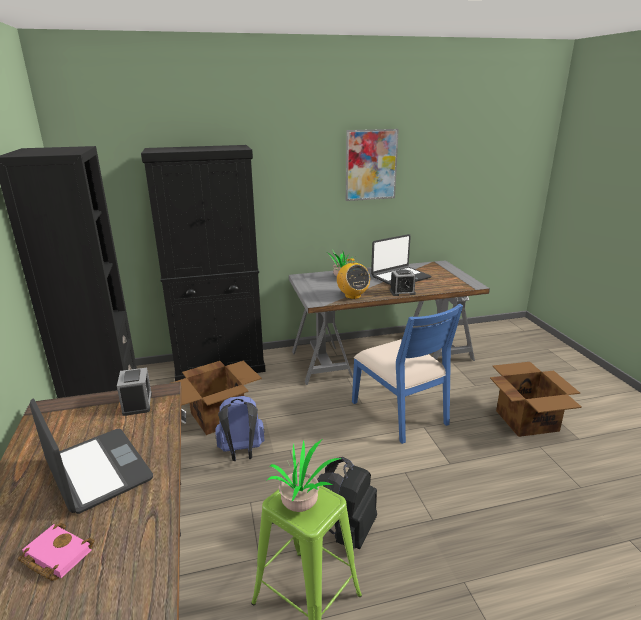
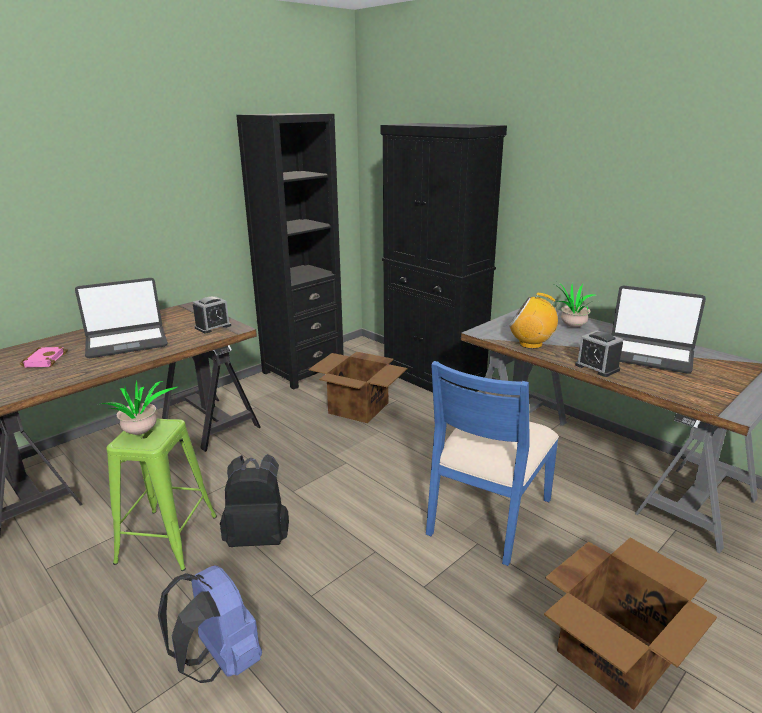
camera: 60 degrees right, 0 degrees up
laptop [29,398,153,514] -> laptop turned 45 degrees clockwise [75,278,168,358]
blue backpack [216,396,264,461] -> blue backpack moved to [158,565,262,683]
radio [337,258,370,299] -> radio turned 75 degrees clockwise [509,293,562,349]
picture [346,129,399,201] -> none

